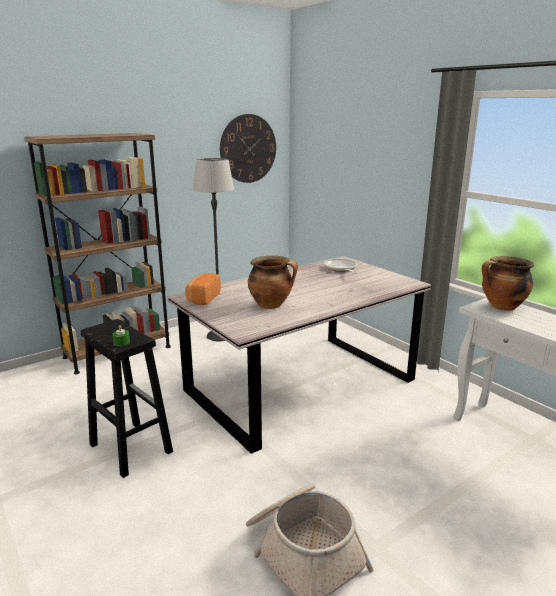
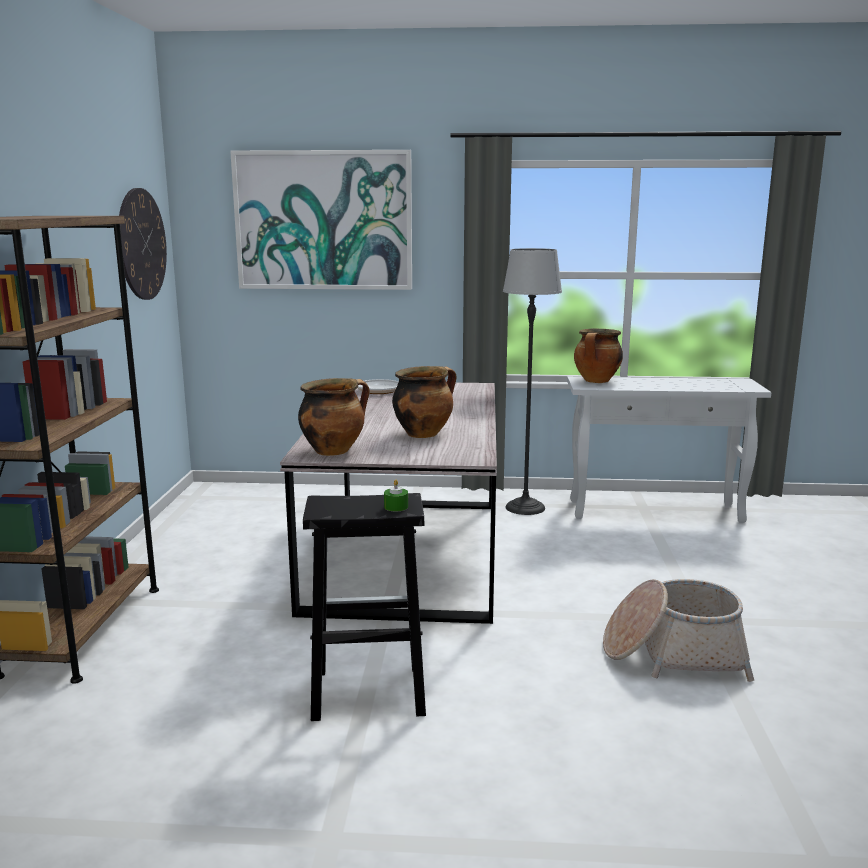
camera: 50 degrees left, 5 degrees down
bread [185,273,221,305] -> cooking pot [298,378,370,456]
floor lamp [193,158,234,341] -> floor lamp moved to [503,248,562,515]
none -> picture [230,150,412,290]

